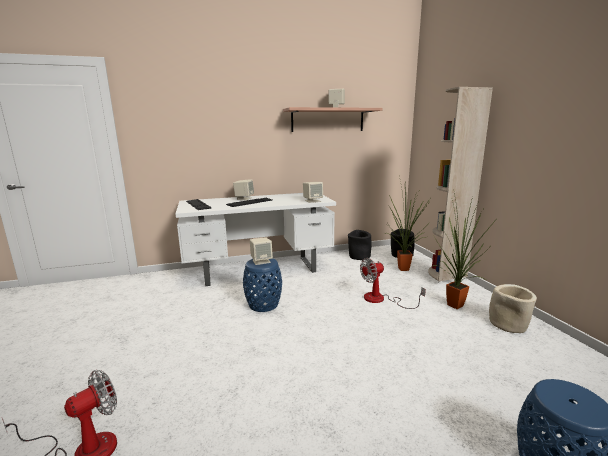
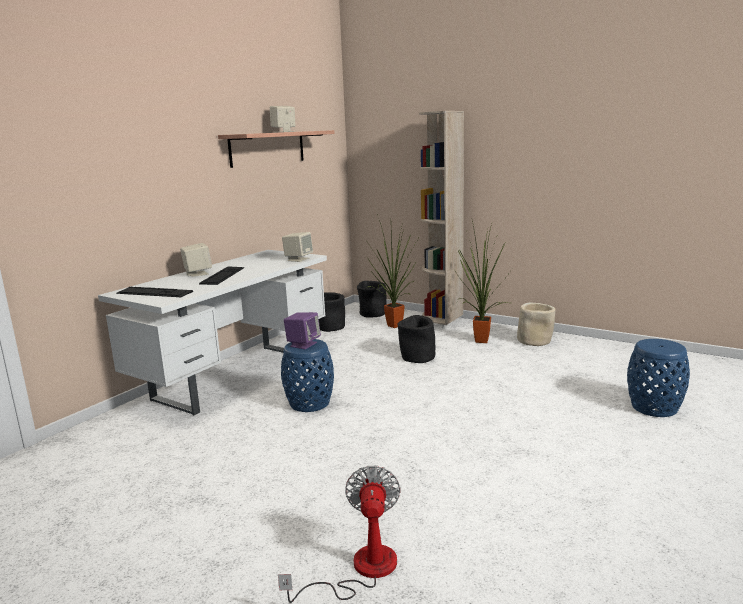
camera: 40 degrees left, 0 degrees up
beige speaker [250,237,273,265] -> purple speaker [284,312,321,349]
fan [360,258,426,309] -> black planter [398,315,435,363]

